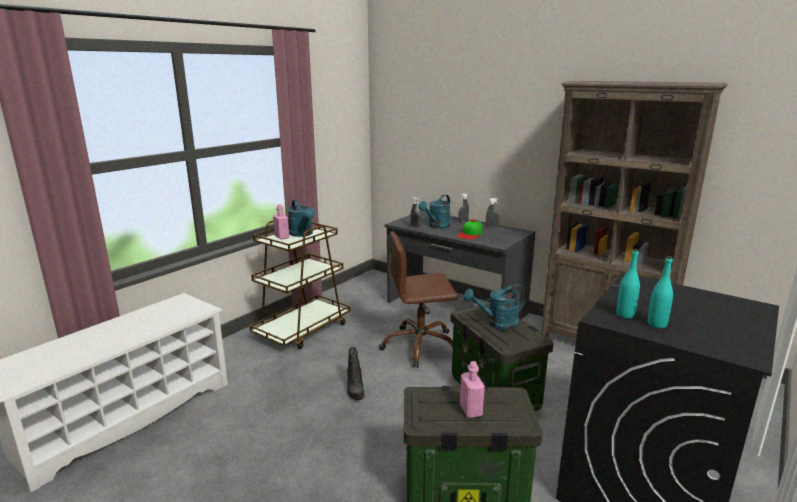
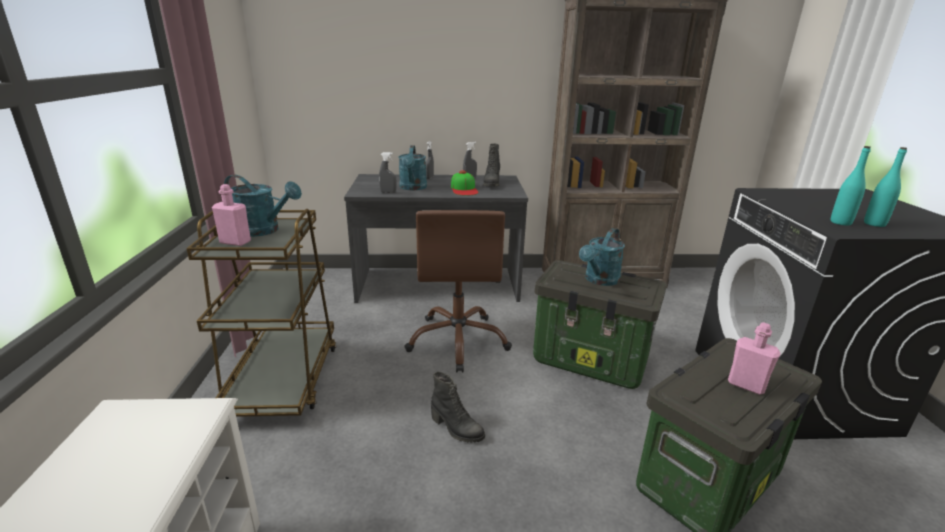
camera: 40 degrees left, 5 degrees up
brown office chair [379,231,458,368] -> brown office chair turned 45 degrees counterclockwise [404,210,512,372]
none -> black boot [483,144,500,187]

